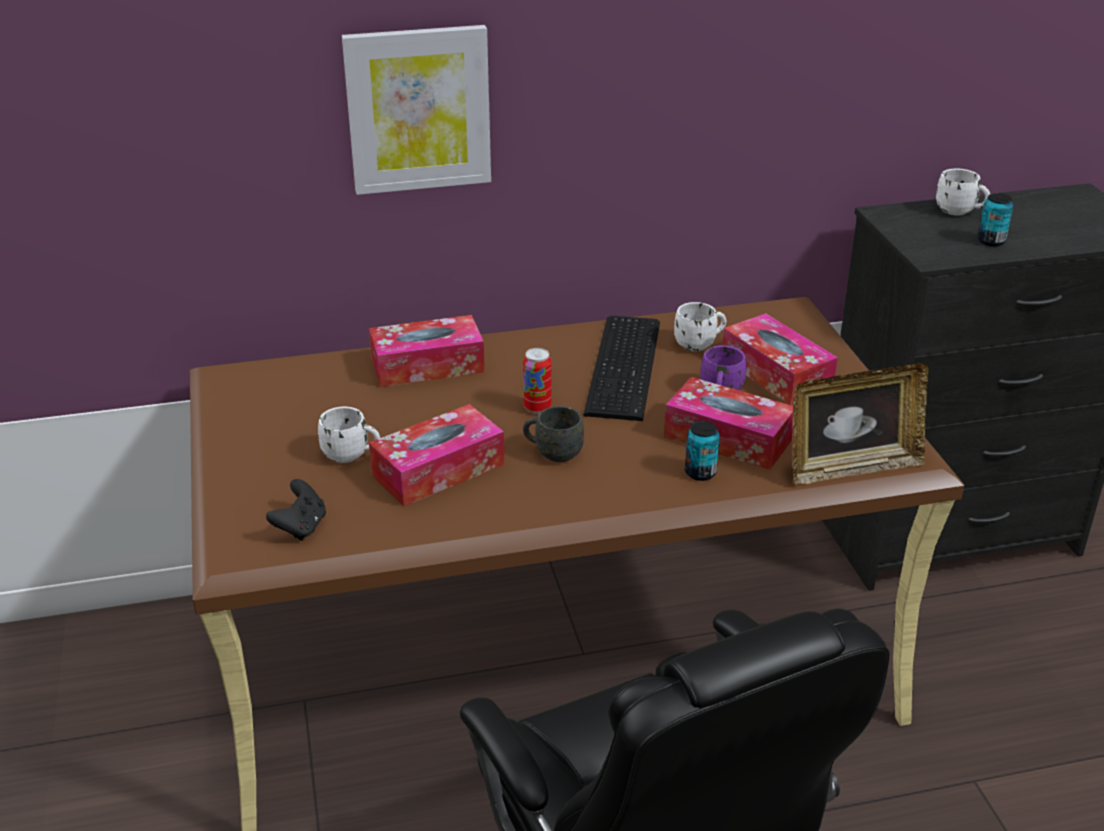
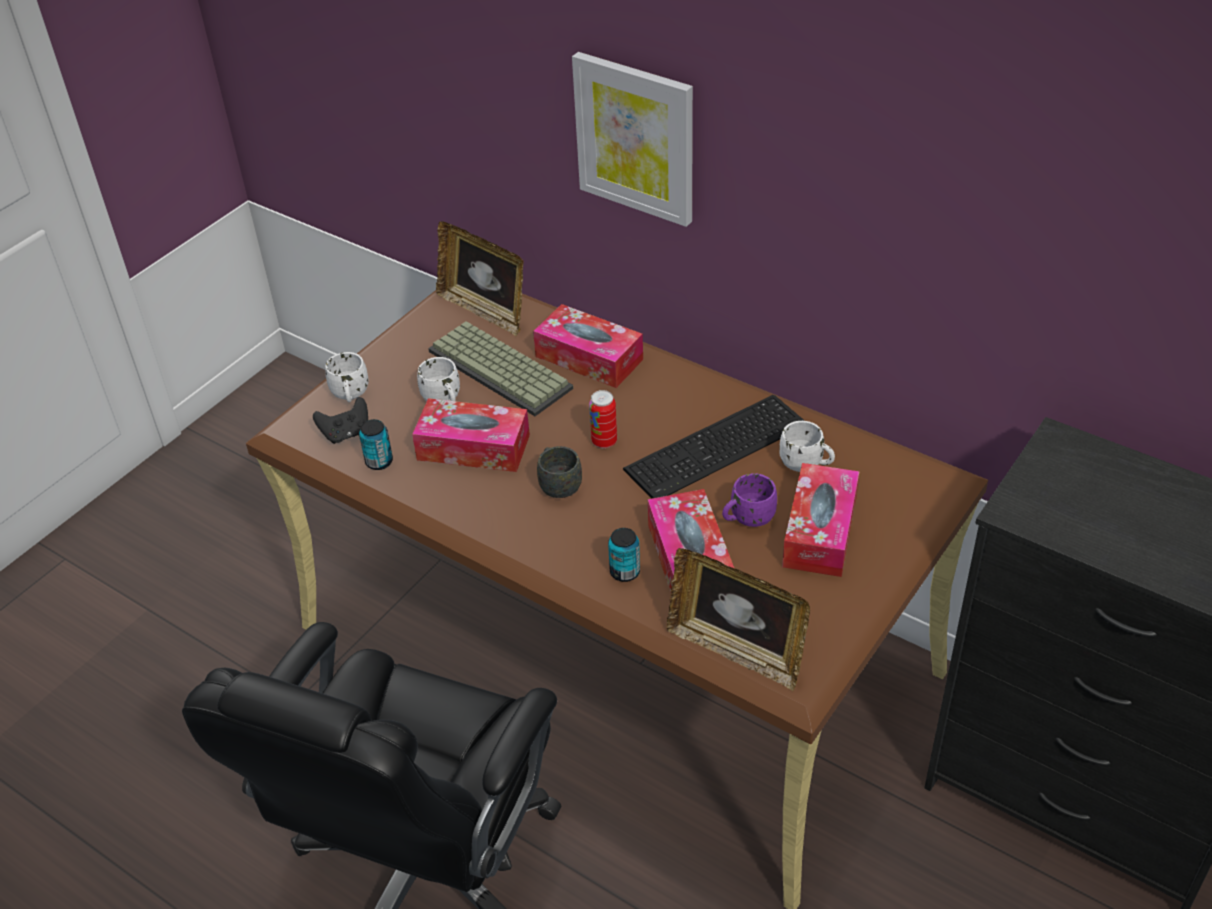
camera: 50 degrees right, 10 degrees up
white mug [936,169,990,216] -> white mug moved to [325,352,369,402]
can [977,193,1013,246] -> can moved to [359,419,393,470]
none -> keyboard [428,321,573,416]
none -> picture frame [436,221,524,337]

